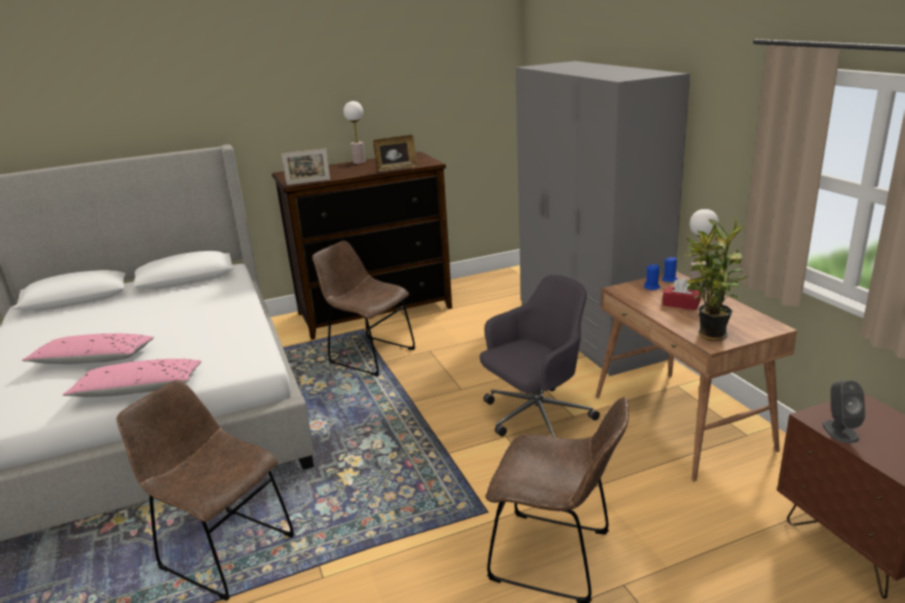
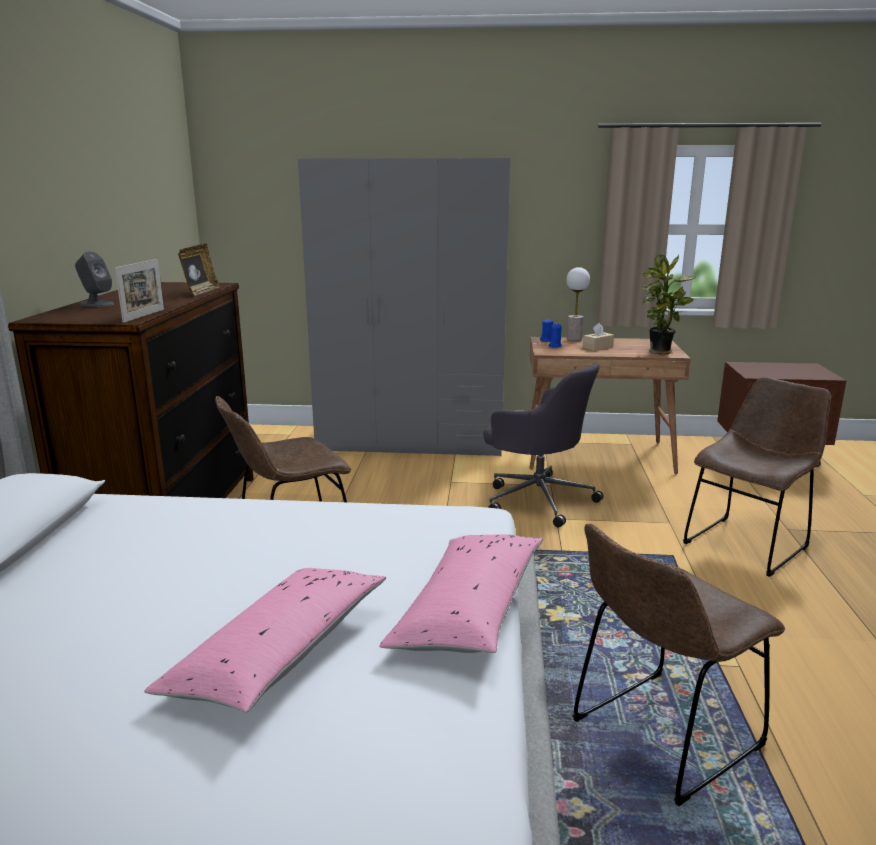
camera: 65 degrees left, 5 degrees down
table lamp [343,101,366,164] -> none
grey office chair [480,275,600,437] -> grey office chair turned 135 degrees clockwise [484,362,604,528]
red tissue box [663,278,701,310] -> beige tissue box [583,323,614,350]
grey speaker [823,380,865,443] -> grey speaker moved to [75,251,114,307]

